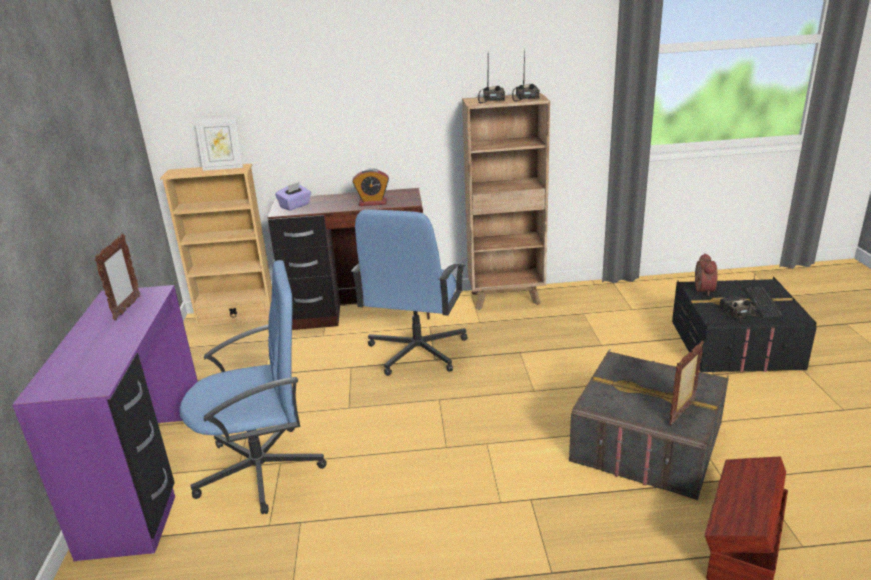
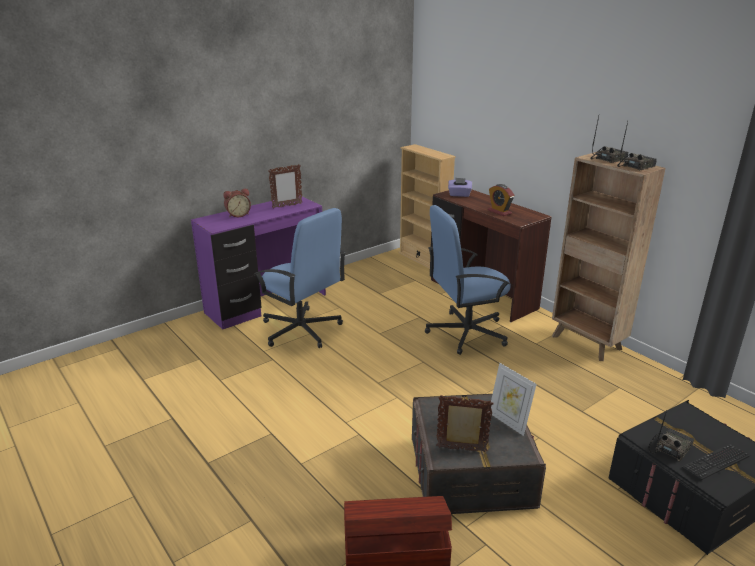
camera: 55 degrees right, 0 degrees up
picture frame [195,117,243,171] -> picture frame moved to [491,363,537,436]
alarm clock [695,253,718,296] -> alarm clock moved to [223,188,251,218]

